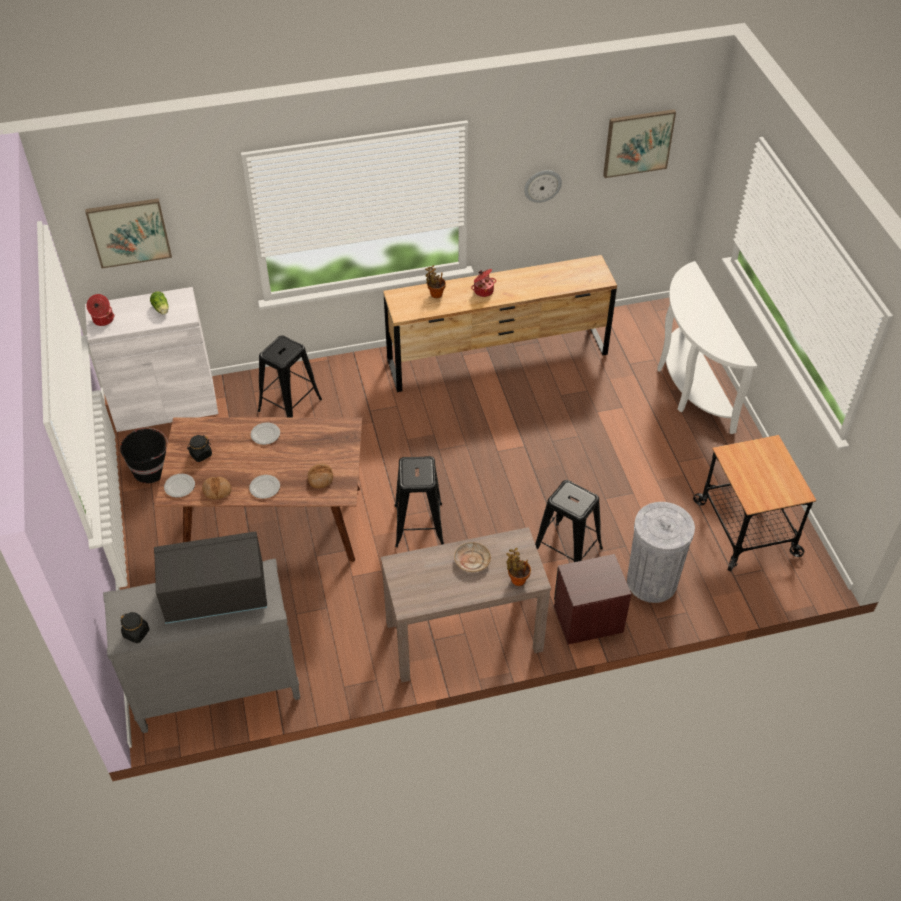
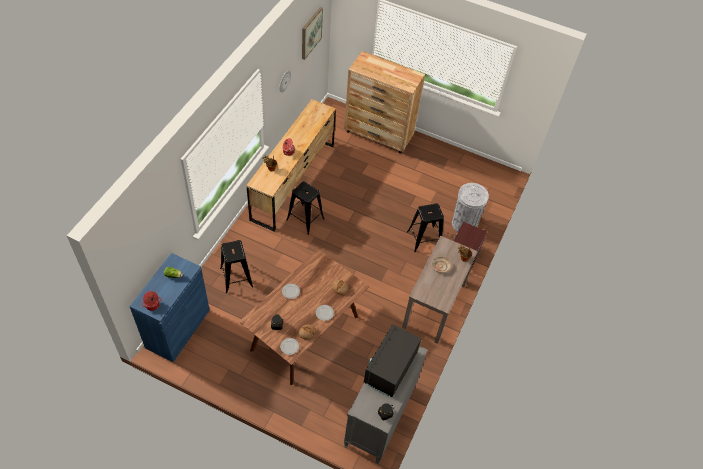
camera: 55 degrees left, 5 degrees up
picture [85,198,172,268] -> none
white cabinet [85,287,218,432] -> blue cabinet [129,253,210,362]
black bucket [120,428,168,483] -> none
black stool [394,456,444,547] -> black stool moved to [286,181,324,235]
white console table [657,261,757,434] -> brown dresser [344,51,425,153]
cart [693,435,816,571] -> none

